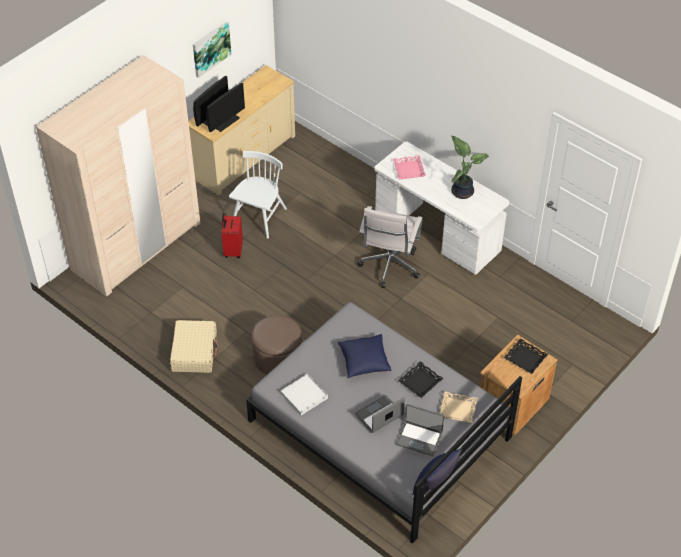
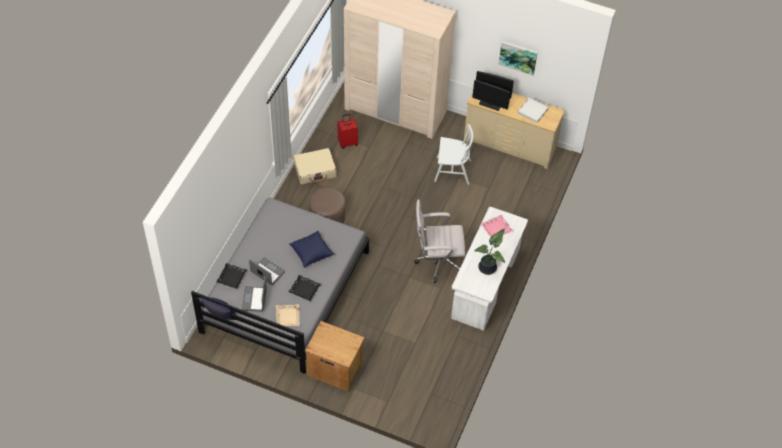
camera: 70 degrees right, 5 degrees up
red suitcase [221,213,243,258] -> red suitcase moved to [337,114,358,149]
white tray [281,374,328,415] -> white tray moved to [518,97,549,123]
black tray [503,338,549,374] -> black tray moved to [217,263,247,289]

